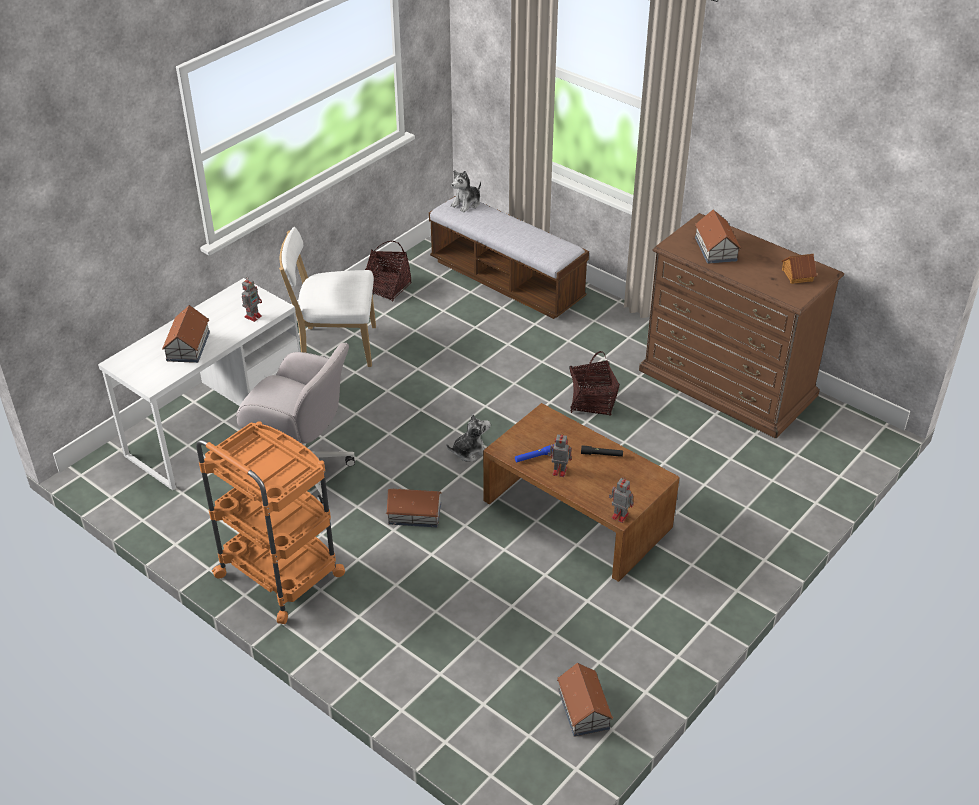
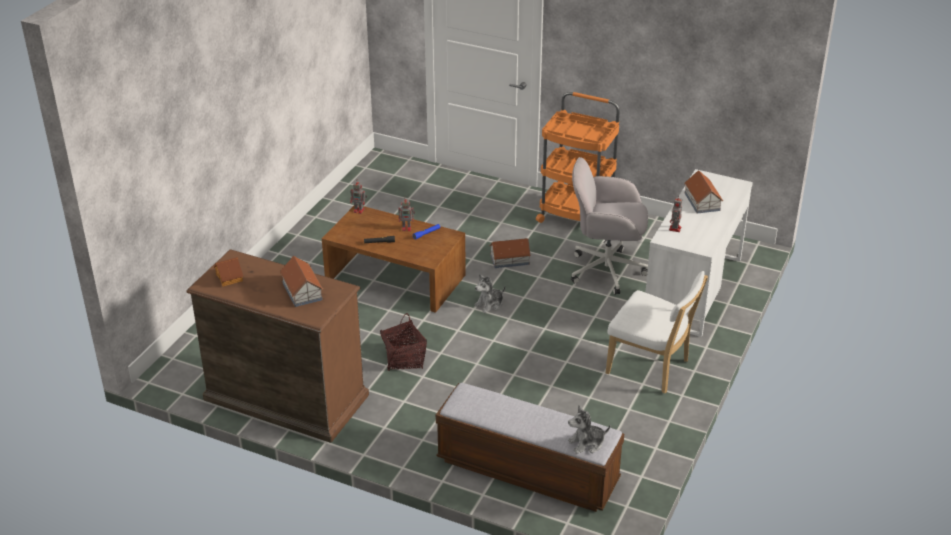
camera: 165 degrees right, 5 degrees down
white chair [279,227,376,367] -> white chair turned 45 degrees clockwise [606,271,708,394]
basket [365,241,412,301] -> none
plush toy [451,170,481,213] -> plush toy turned 135 degrees counterclockwise [568,405,611,454]
toy house [557,663,613,737] -> none

